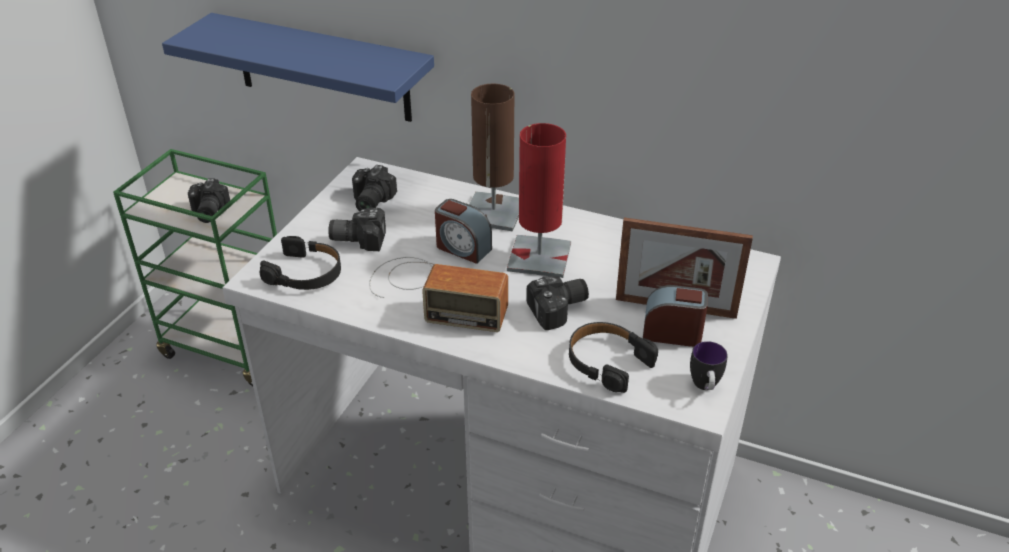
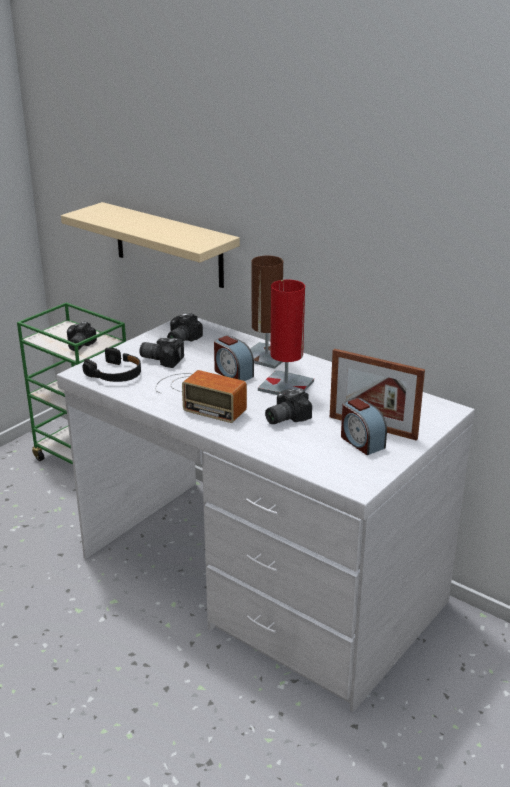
camera: 15 degrees right, 10 degrees down
blue shelf [162,13,434,122] -> beige shelf [61,202,240,288]
camera [526,276,589,330] -> camera turned 150 degrees clockwise [265,389,312,424]
black headphones [569,322,658,393] -> none
alarm clock [643,285,708,347] -> alarm clock turned 150 degrees counterclockwise [341,398,387,455]
mug [690,341,728,390] -> none

